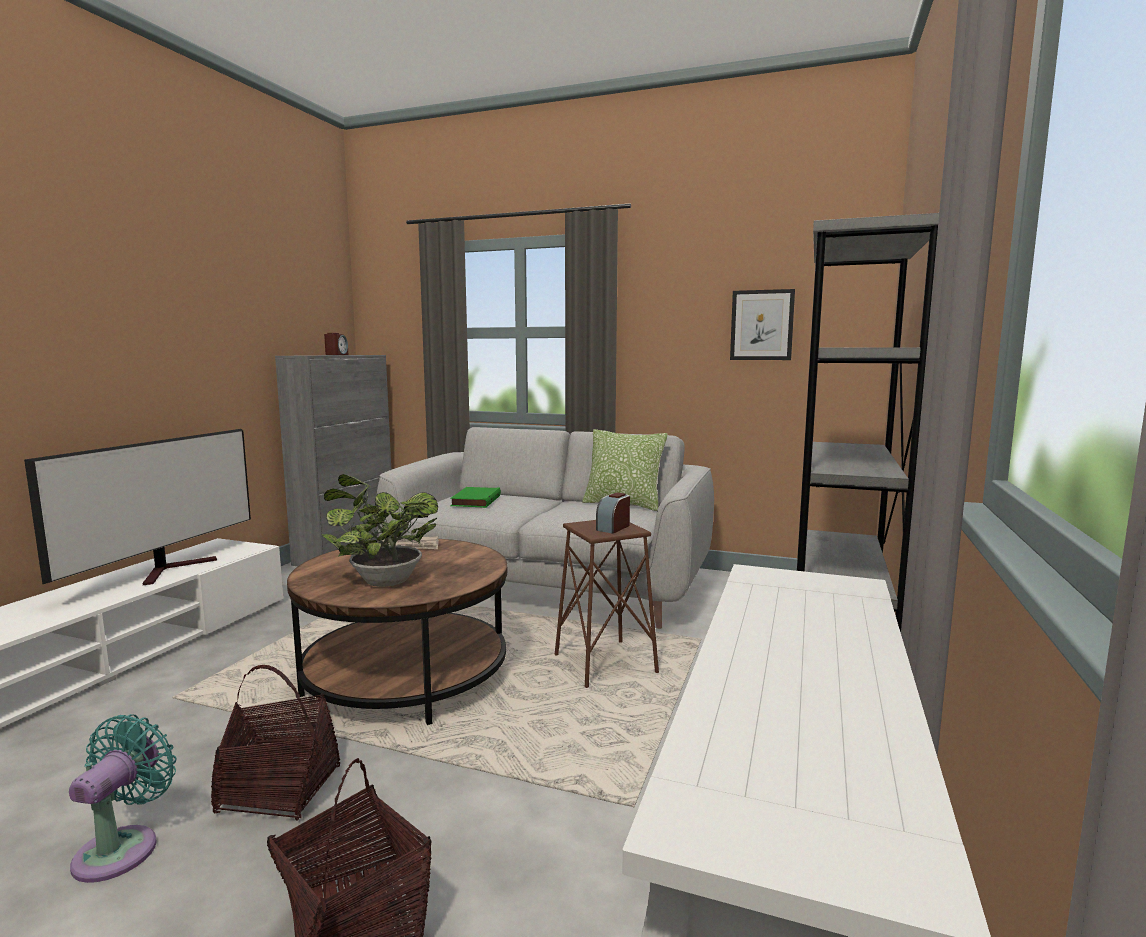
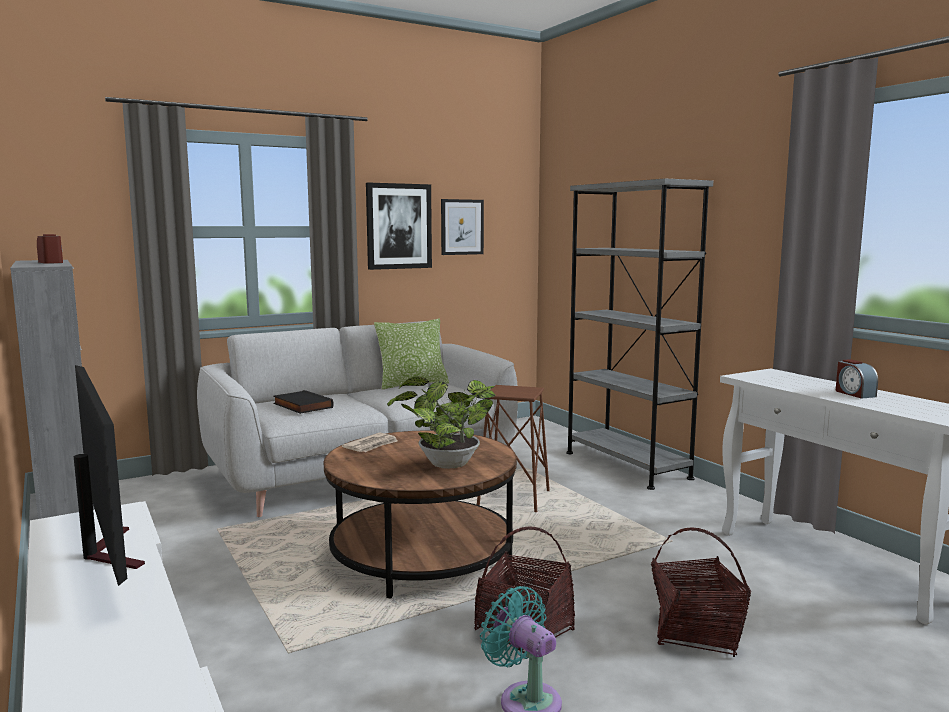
camera: 50 degrees left, 0 degrees up
green book [450,487,501,508] -> black book [273,390,333,414]
alarm clock [596,493,630,533] -> alarm clock moved to [835,359,878,399]
none -> picture [366,183,432,270]

